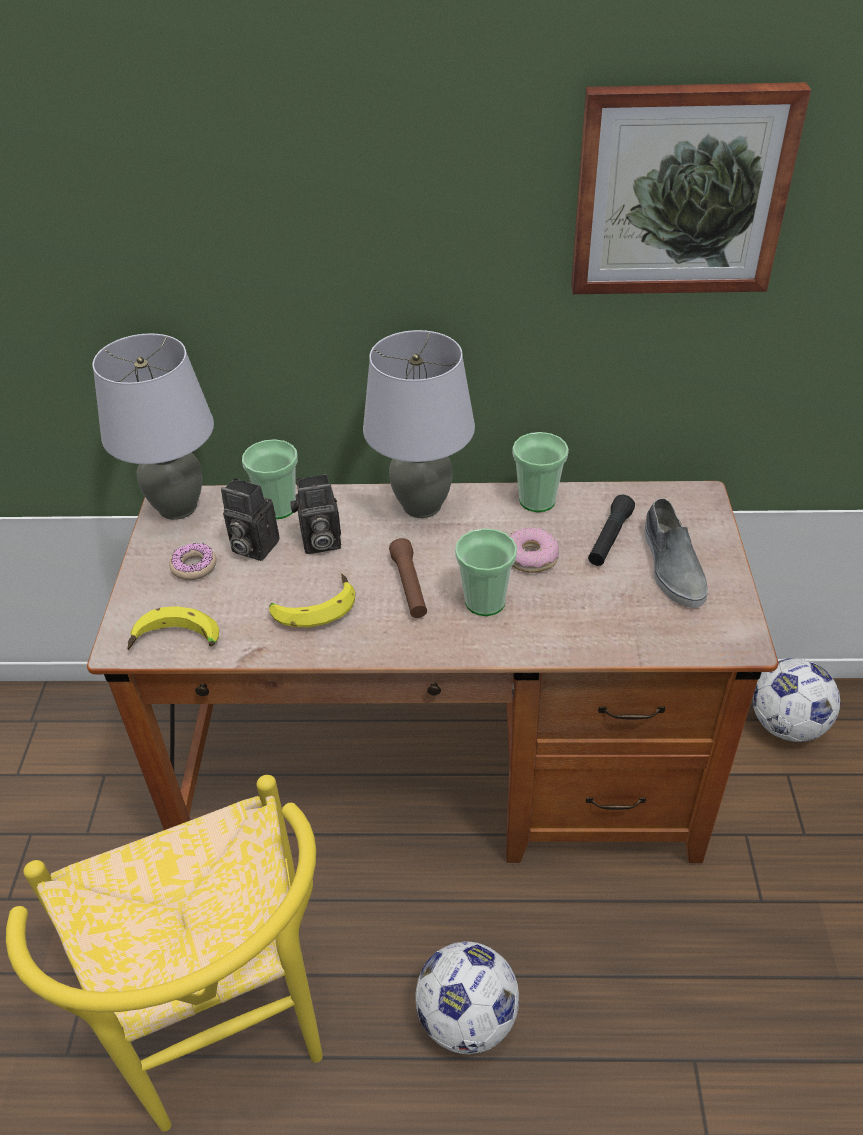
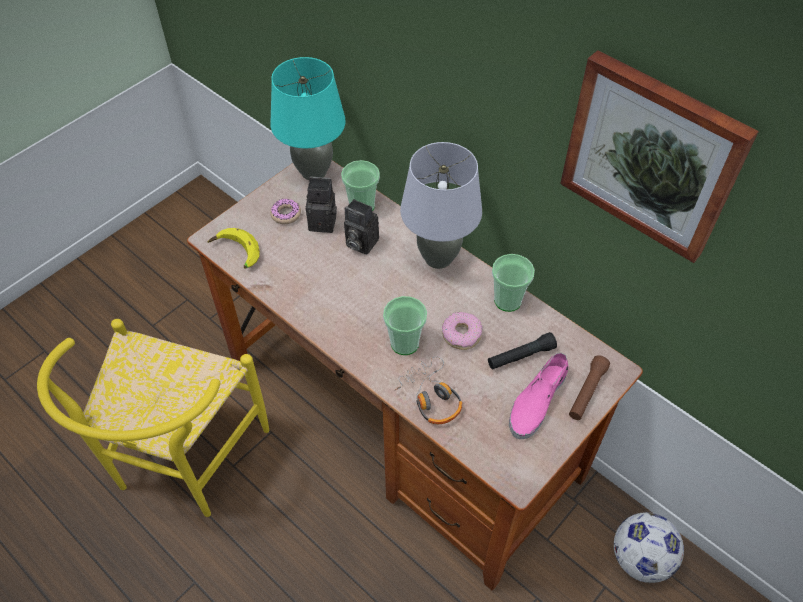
camera: 40 degrees right, 10 degrees up
grey table lamp [93,333,214,520] -> turquoise table lamp [270,57,346,180]
camera [221,478,280,561] -> camera turned 120 degrees clockwise [306,176,337,233]
banana [269,573,355,628] -> none
brown flashlight [389,538,427,618] -> brown flashlight moved to [569,355,610,420]
football [415,942,519,1054] -> none
grey shoe [644,498,708,608] -> pink shoe [509,353,568,439]
none -> headphones [395,357,462,424]

